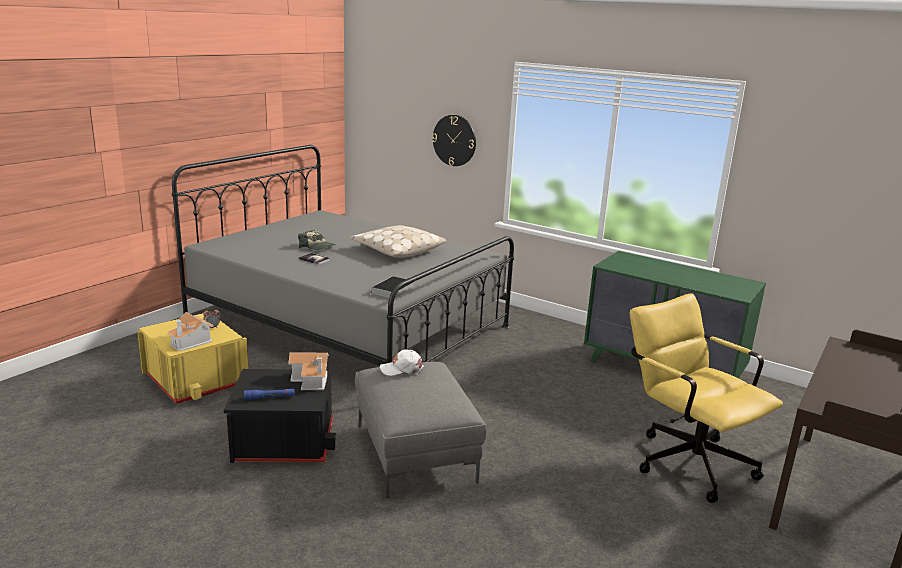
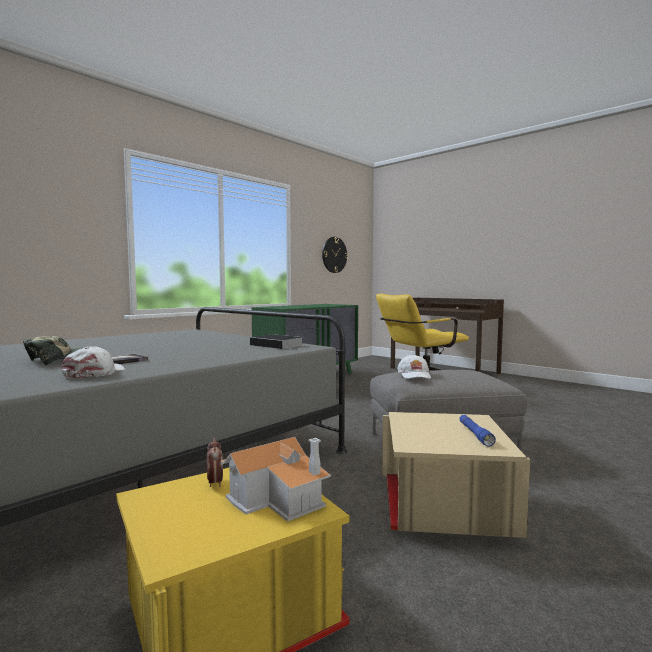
camera: 80 degrees left, 15 degrees down
black storage box [224,369,336,463] -> beige storage box [382,412,530,538]
toy house [288,352,329,390] -> none
beige pillow [350,225,446,258] -> none
wall clock [432,115,476,166] -> wall clock moved to [322,237,348,273]
none -> white cap [61,346,125,378]

